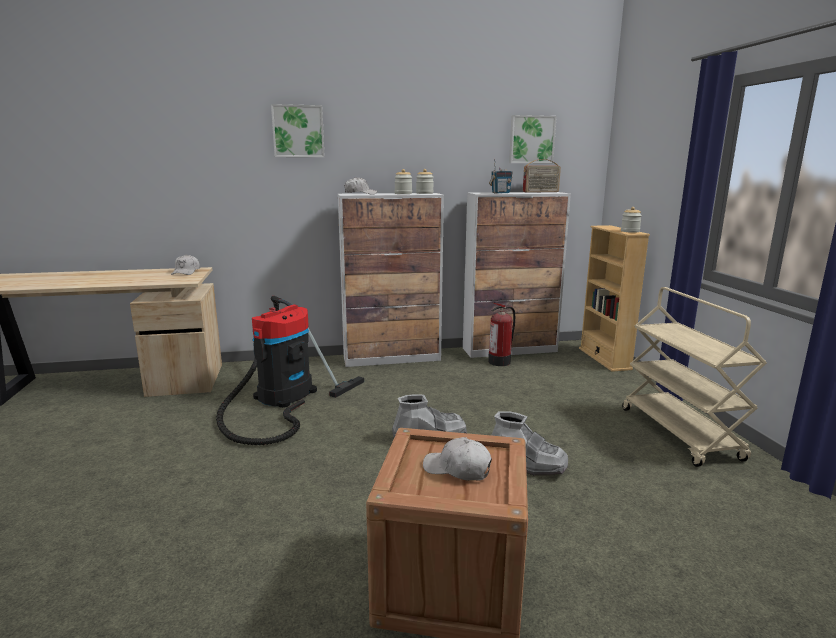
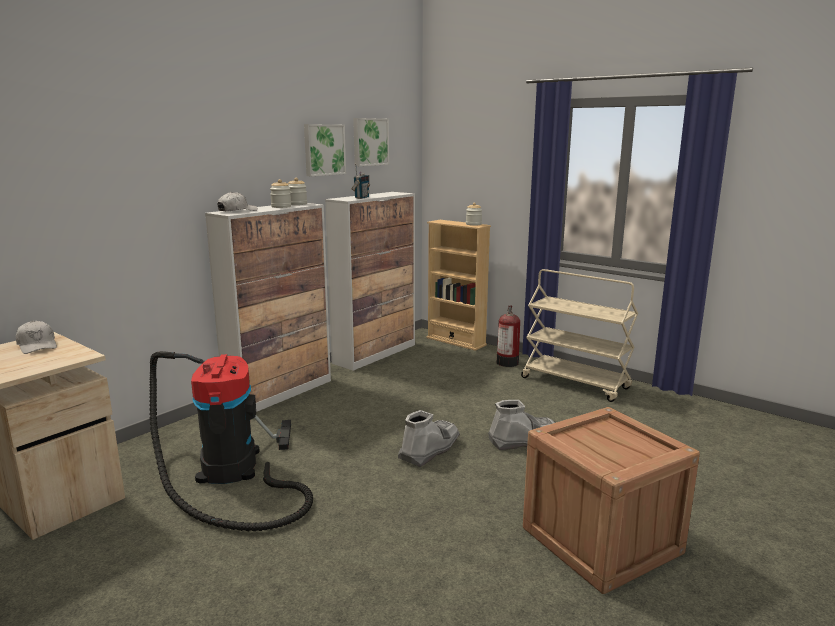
camera: 40 degrees left, 0 degrees up
picture [271,104,325,157] -> picture moved to [304,124,346,176]
white cap [423,437,492,481] -> none
fire extinguisher [488,303,515,366] -> fire extinguisher moved to [497,305,520,367]
radio [523,159,561,193] -> none

